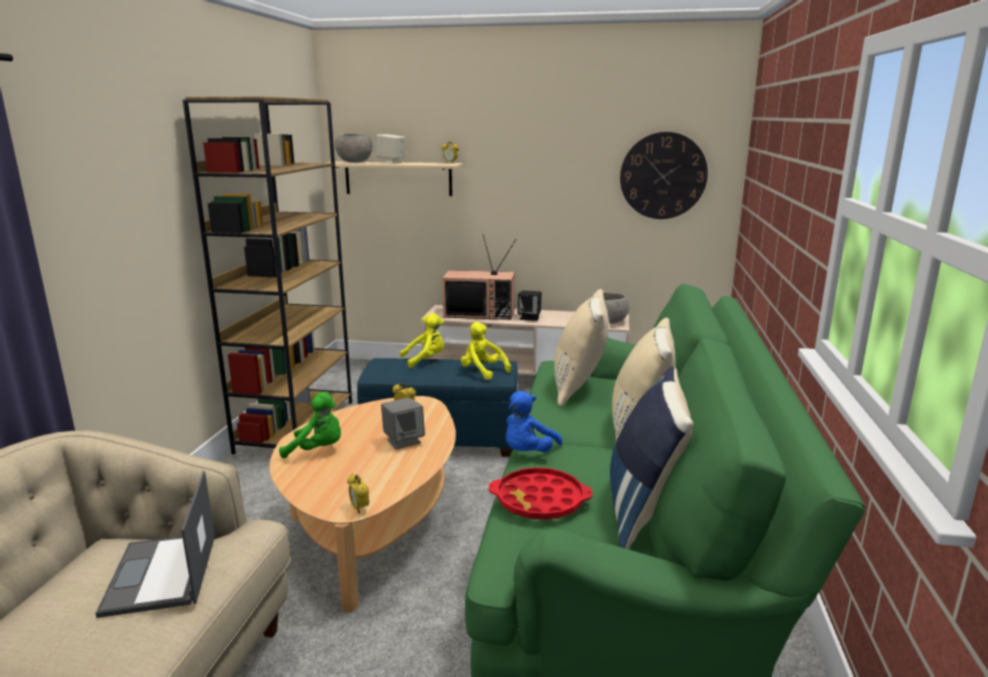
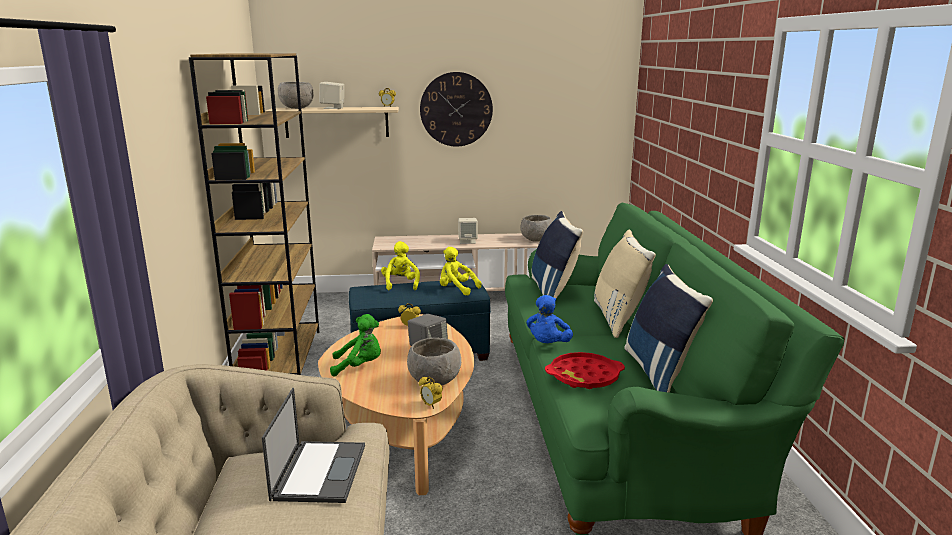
camera: 15 degrees left, 0 degrees up
laptop [96,471,215,618] -> laptop turned 150 degrees counterclockwise [262,388,365,503]
yellow plush toy [400,313,444,368] -> yellow plush toy turned 60 degrees counterclockwise [381,241,420,290]
television [442,234,516,320] -> none
black speaker [518,291,542,321] -> beige speaker [458,218,478,244]
beige pillow [554,289,610,406] -> blue pillow [532,211,583,299]
wall clock [620,132,708,219] -> wall clock moved to [420,72,493,147]
none -> grey bowl [407,338,461,385]

